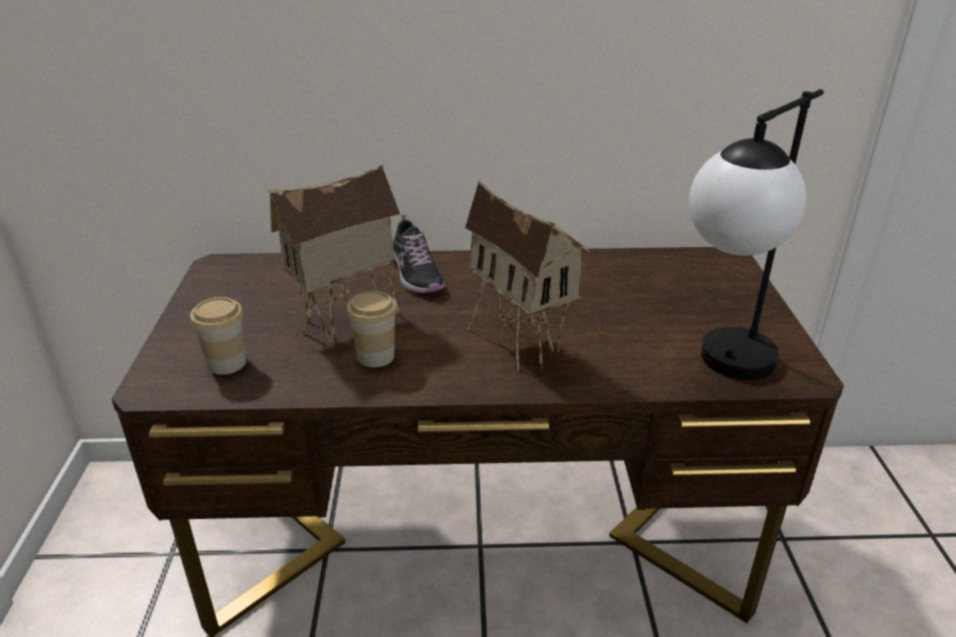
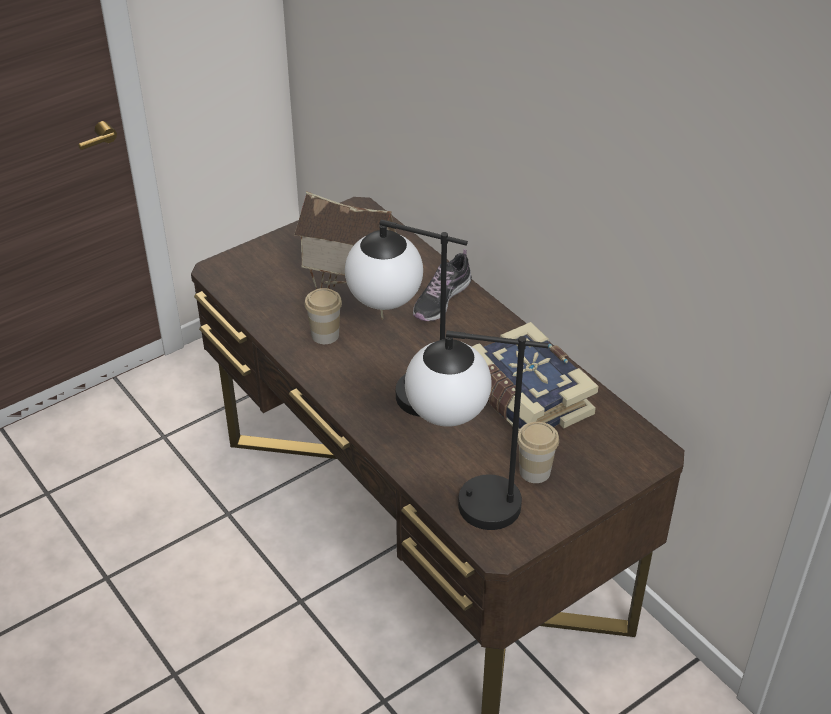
camera: 55 degrees right, 10 degrees up
cup [190,297,246,375] -> cup moved to [517,422,559,483]
toy house [465,179,590,371] -> table lamp [345,219,468,417]
none -> book [472,322,599,432]

